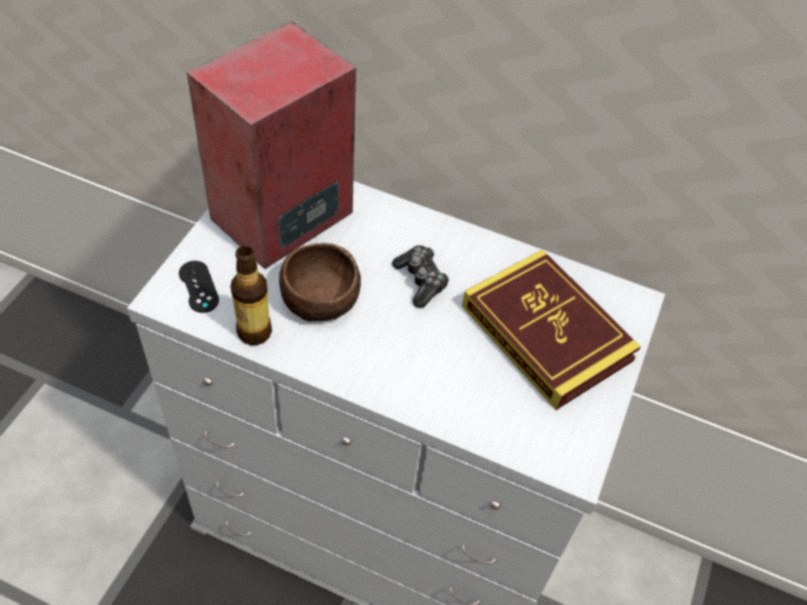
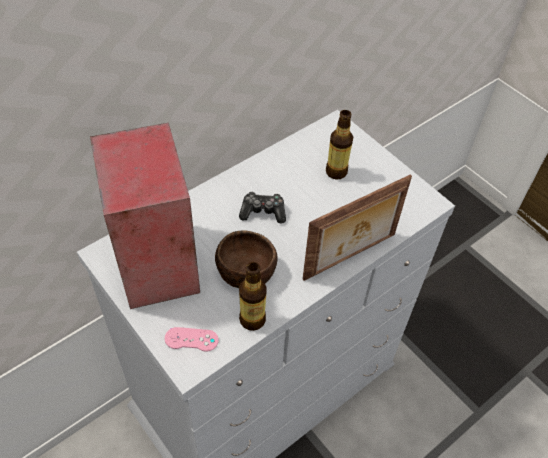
camera: 60 degrees left, 0 degrees up
black game controller [179,261,219,313] -> pink game controller [165,327,219,352]
book [462,250,641,410] -> bottle [326,110,353,180]
none -> picture frame [303,174,412,281]

